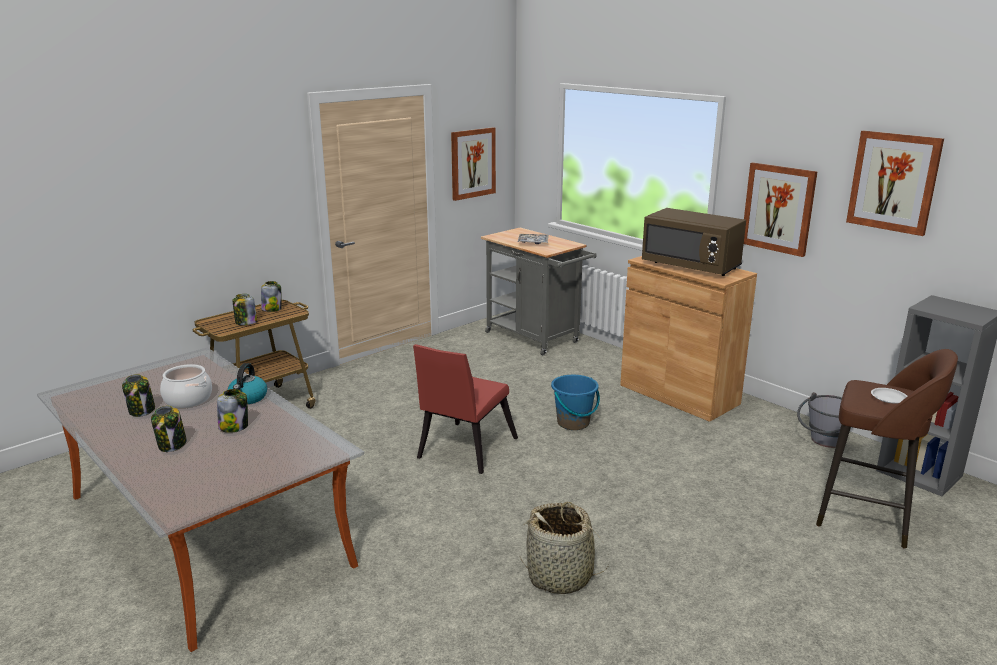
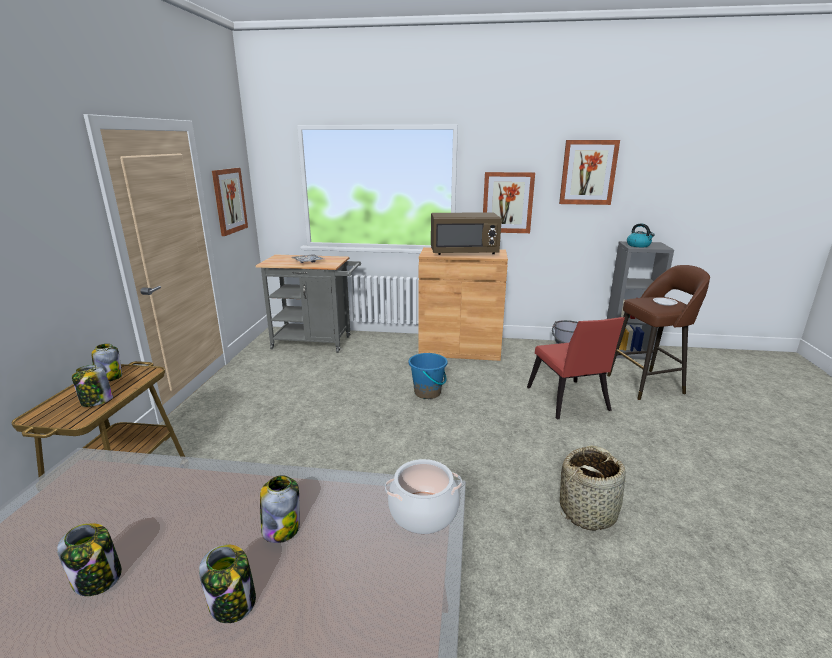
camera: 40 degrees left, 0 degrees up
cooking pot [160,364,212,408] -> cooking pot moved to [385,459,462,534]
kettle [228,363,267,404] -> kettle moved to [627,223,655,247]
red chair [413,344,518,474] -> red chair moved to [527,317,625,420]

